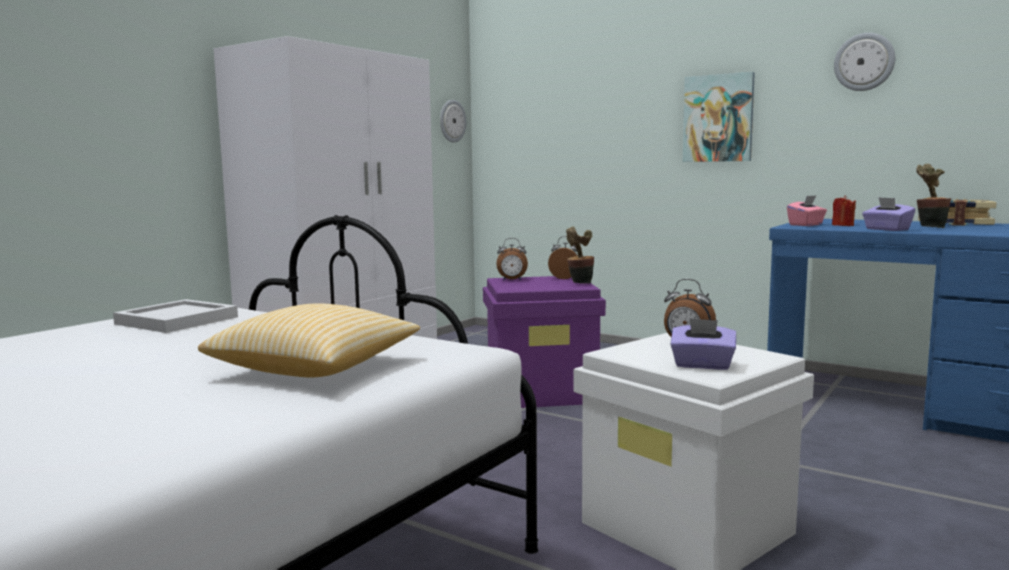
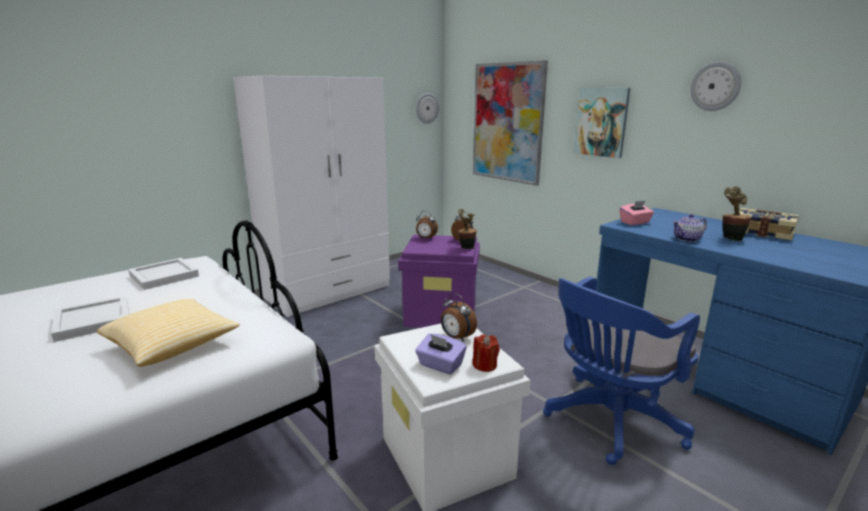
camera: 15 degrees right, 10 degrees up
red candle [832,195,856,226] -> red candle moved to [473,334,500,372]
purple tissue box [862,197,916,231] -> teapot [673,214,707,242]
none -> white tray [51,295,129,342]
none -> picture [473,60,548,186]
none -> blue office chair [543,277,700,465]

